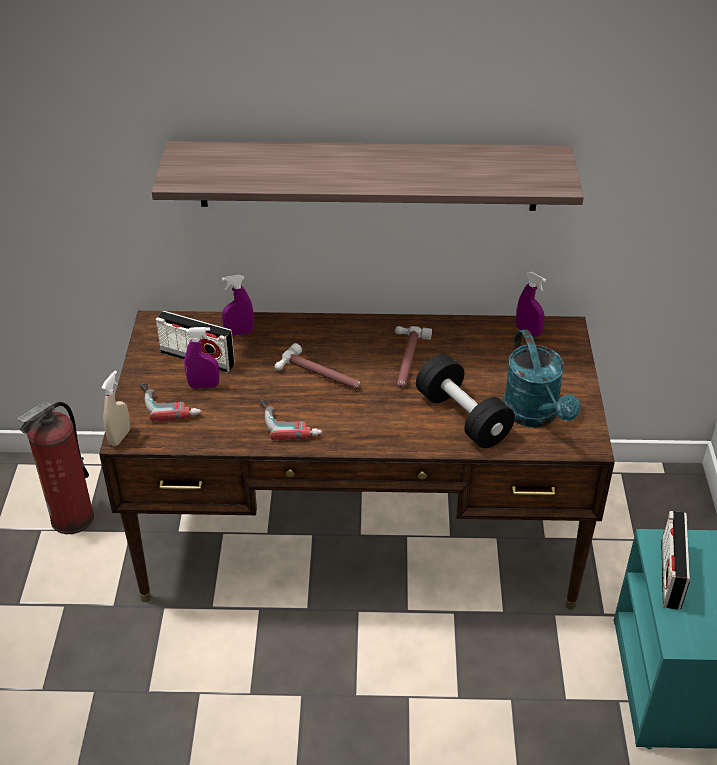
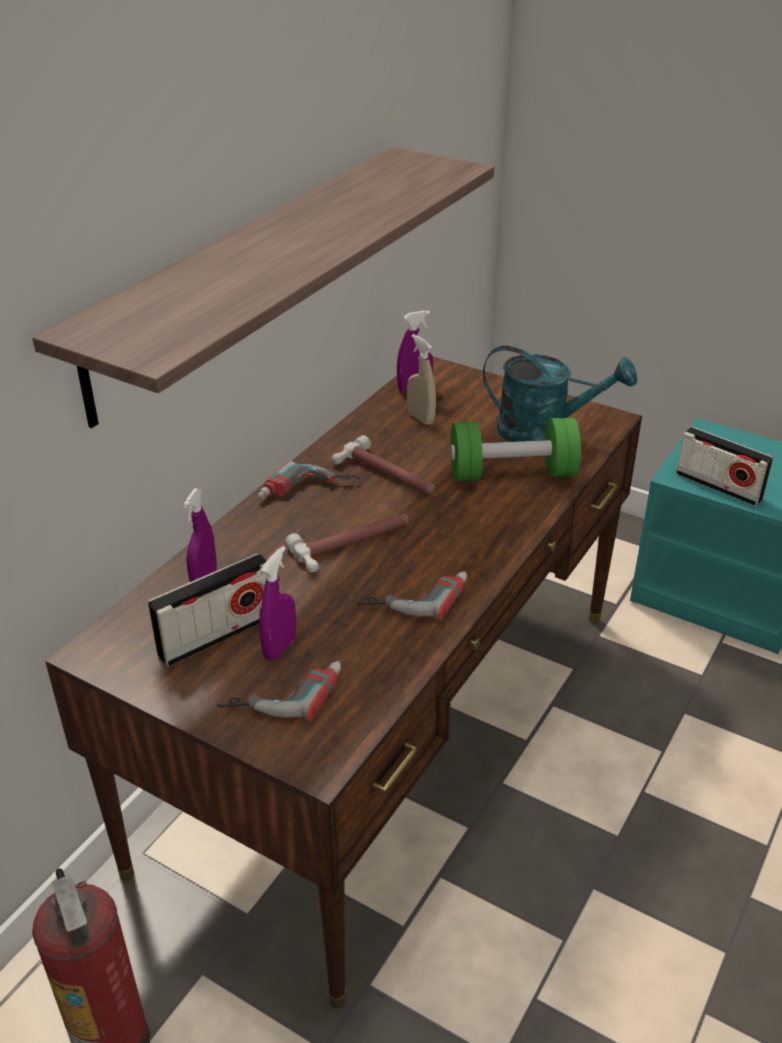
camera: 60 degrees left, 5 degrees down
beige spray bottle [101,371,130,446] -> beige spray bottle moved to [407,334,436,425]
black dumbbell [416,354,515,448] -> green dumbbell [450,418,581,481]
none -> power drill [258,461,360,499]

